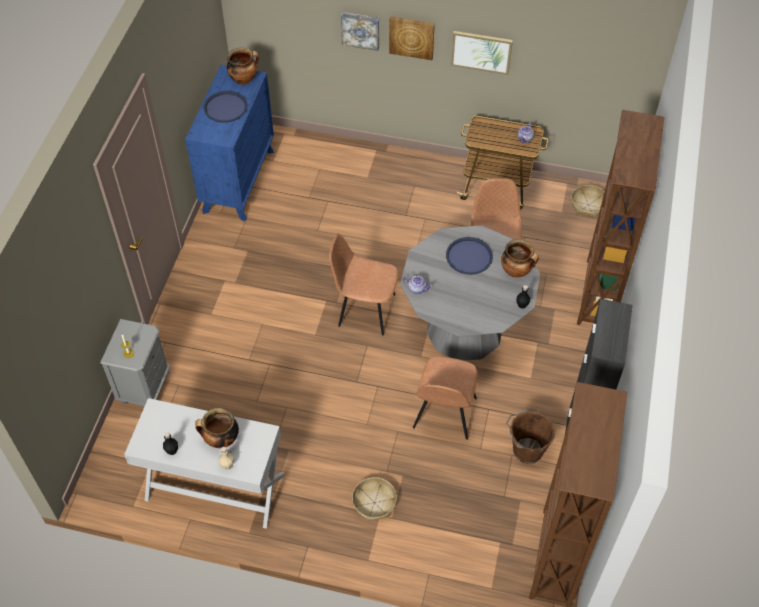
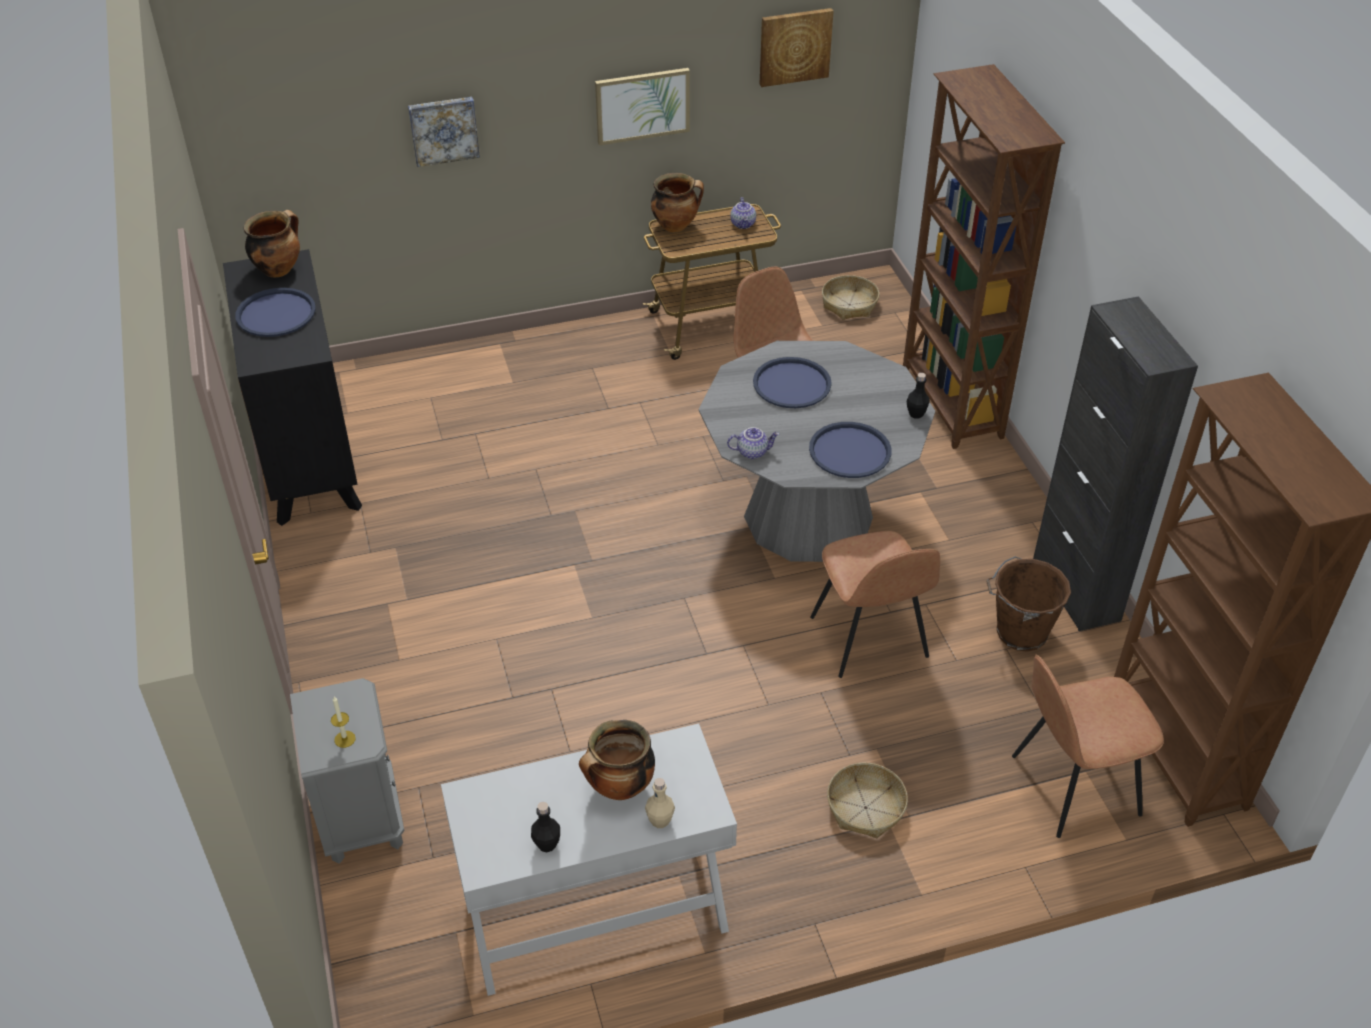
camera: 30 degrees left, 10 degrees down
blue dresser [185,65,274,222] -> black dresser [223,249,362,526]
brown chair [329,233,398,335] -> brown chair moved to [1012,655,1164,838]
picture [389,16,435,60] -> picture moved to [760,8,834,87]
cooking pot [501,239,539,278] -> cooking pot moved to [651,173,704,232]
none -> blue tray [809,422,891,478]

